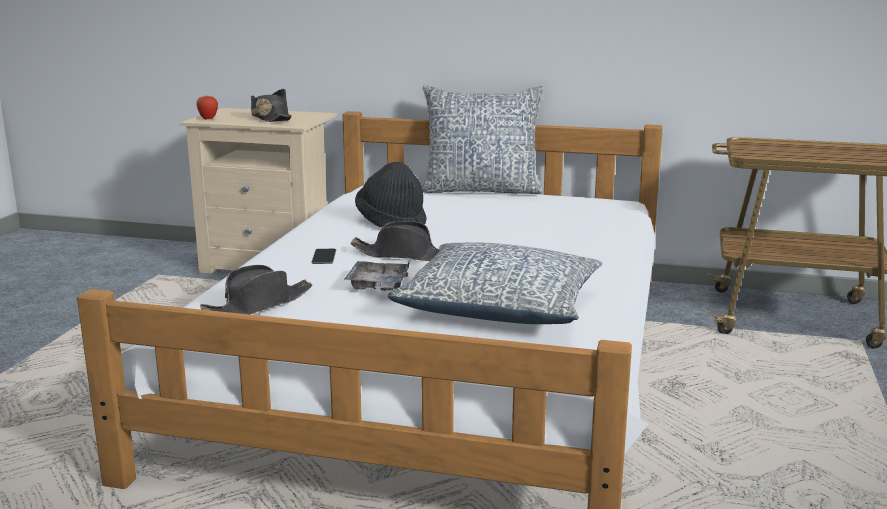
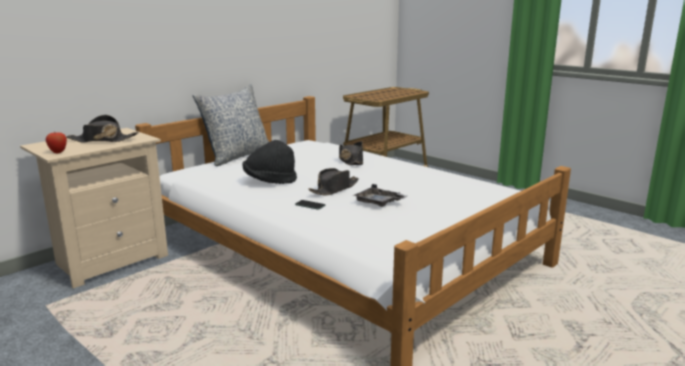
camera: 60 degrees left, 0 degrees up
black hat [200,265,312,314] -> black hat moved to [339,141,363,165]
pillow [388,242,603,324] -> none

